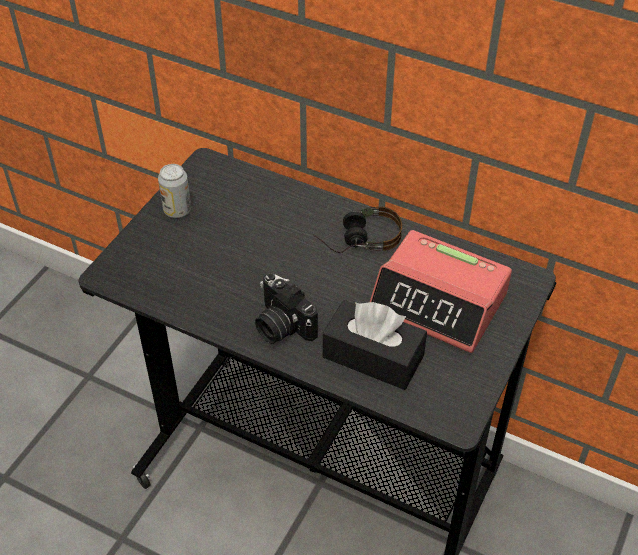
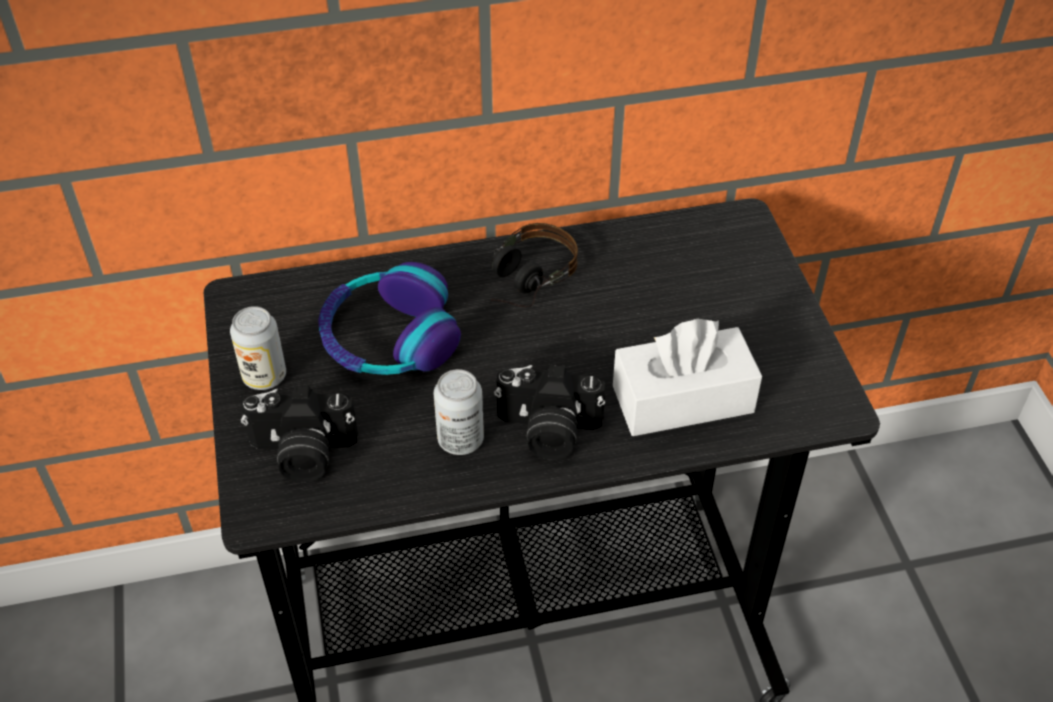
camera: 40 degrees left, 0 degrees up
black tissue box [322,300,427,390] -> white tissue box [613,318,762,436]
alarm clock [370,230,512,353] -> none
none -> camera [241,386,358,483]
none -> headphones [318,262,461,375]
none -> can [434,369,484,455]

